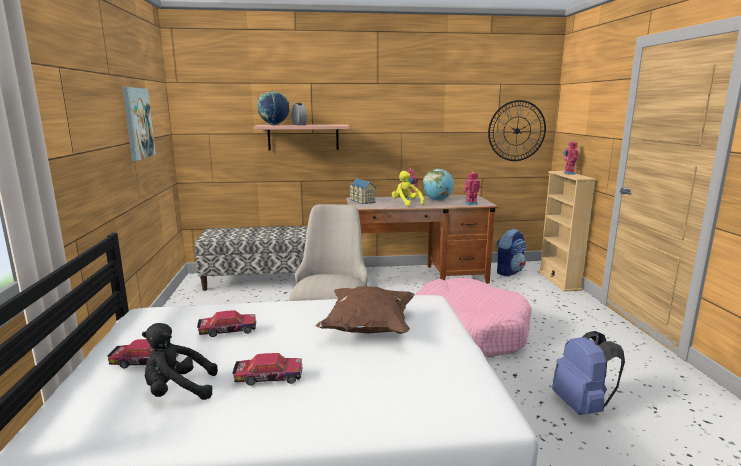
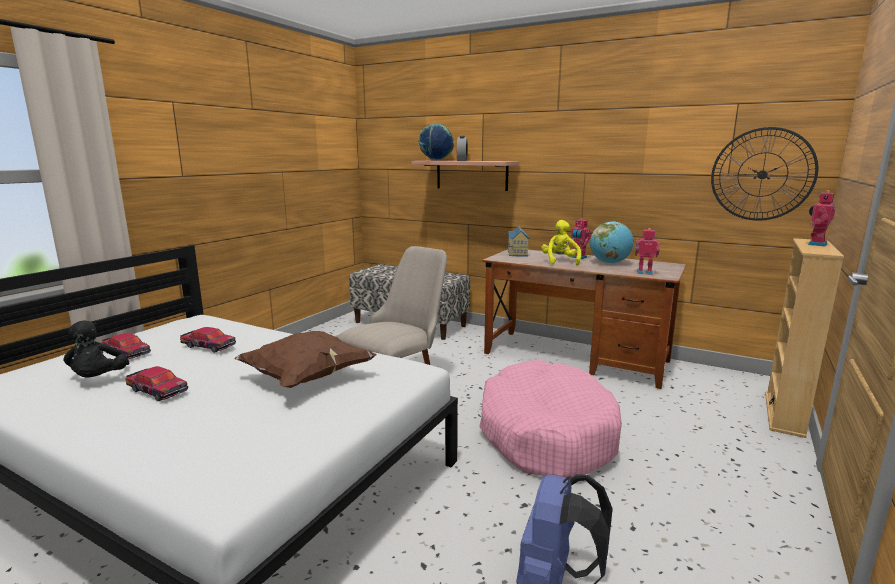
camera: 35 degrees right, 0 degrees up
picture [122,87,156,161] -> none
black plush toy [142,323,218,400] -> black plush toy turned 135 degrees counterclockwise [63,321,130,378]
backpack [497,229,527,276] -> none

